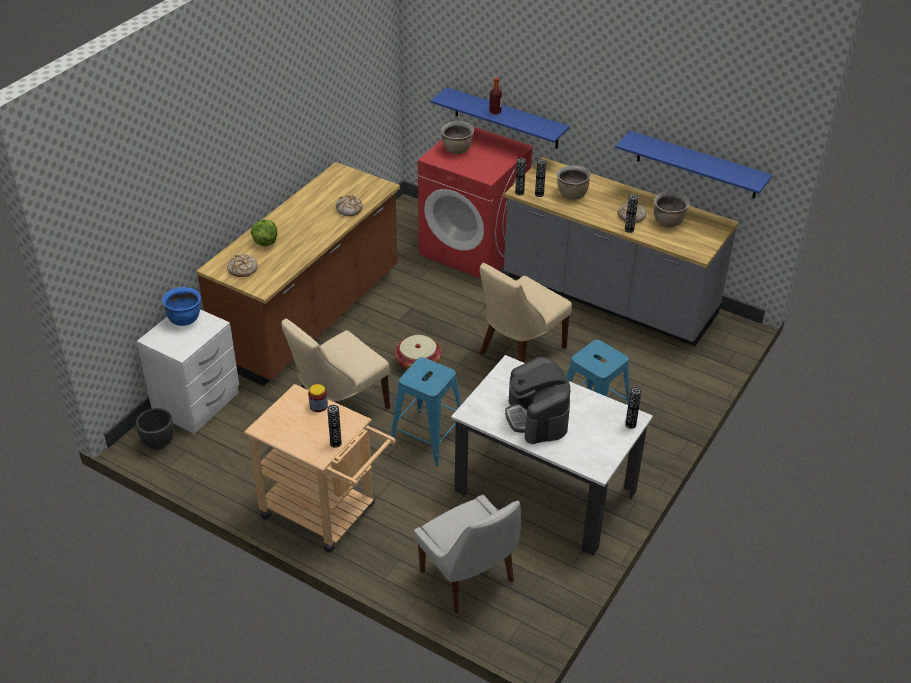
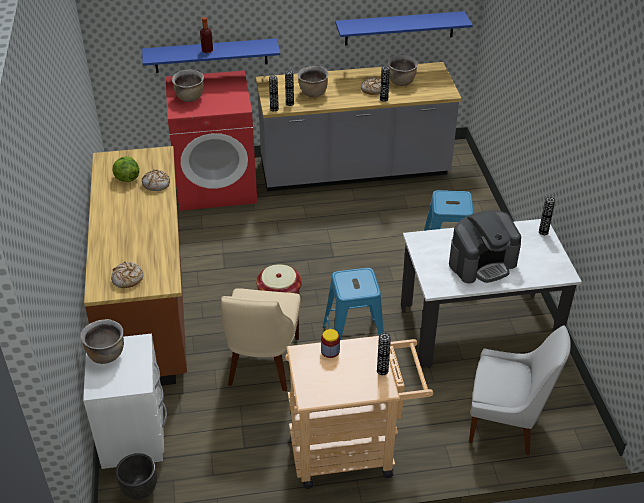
camera: 40 degrees left, 0 degrees up
blue cooking pot [162,287,201,326] -> brown cooking pot [80,319,124,364]
lettuce [251,220,277,246] -> lettuce moved to [113,156,139,182]
beige chair [480,263,572,363] -> none
coffee machine [505,357,570,444] -> coffee machine turned 60 degrees counterclockwise [449,211,521,283]

